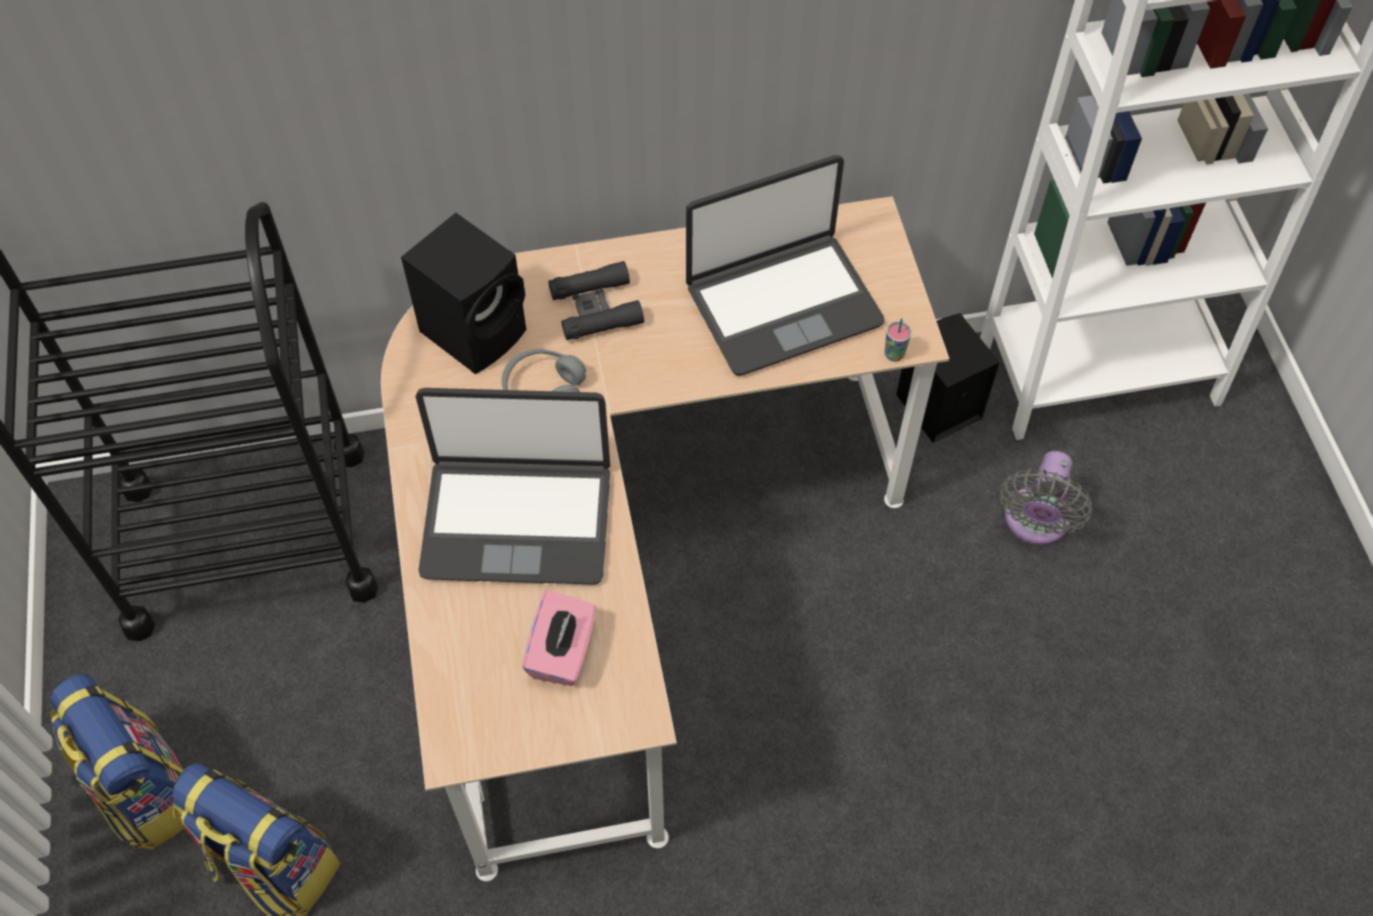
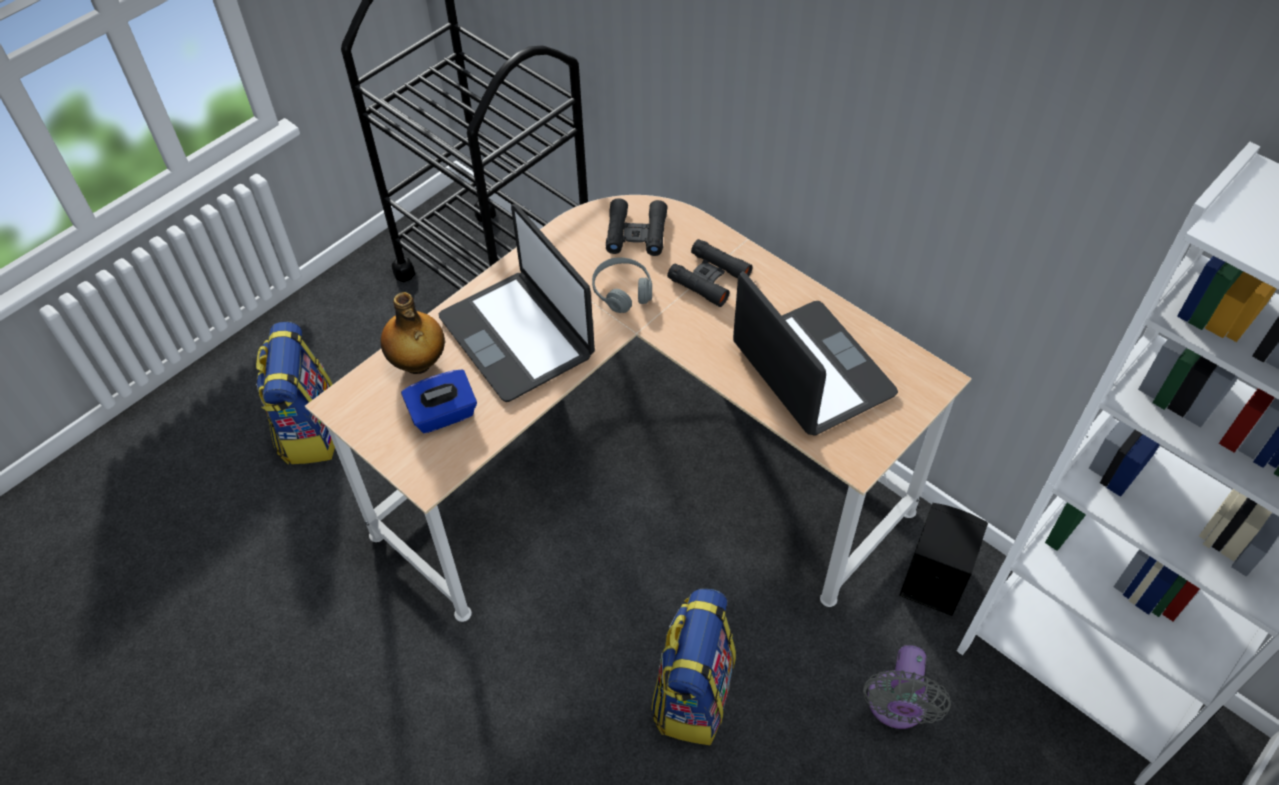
camera: 55 degrees right, 5 degrees down
backpack [51,674,184,850] -> backpack moved to [651,589,736,745]
black speaker [401,213,526,374] -> black binoculars [606,198,668,256]
pink tissue box [523,590,596,686] -> blue tissue box [401,369,477,433]
laptop [686,155,884,376] -> laptop turned 150 degrees counterclockwise [733,271,898,436]
cup [885,318,912,362] -> none
grey fan [1000,451,1092,545] -> grey fan turned 60 degrees counterclockwise [863,645,951,729]
none -> bottle [381,292,445,374]

